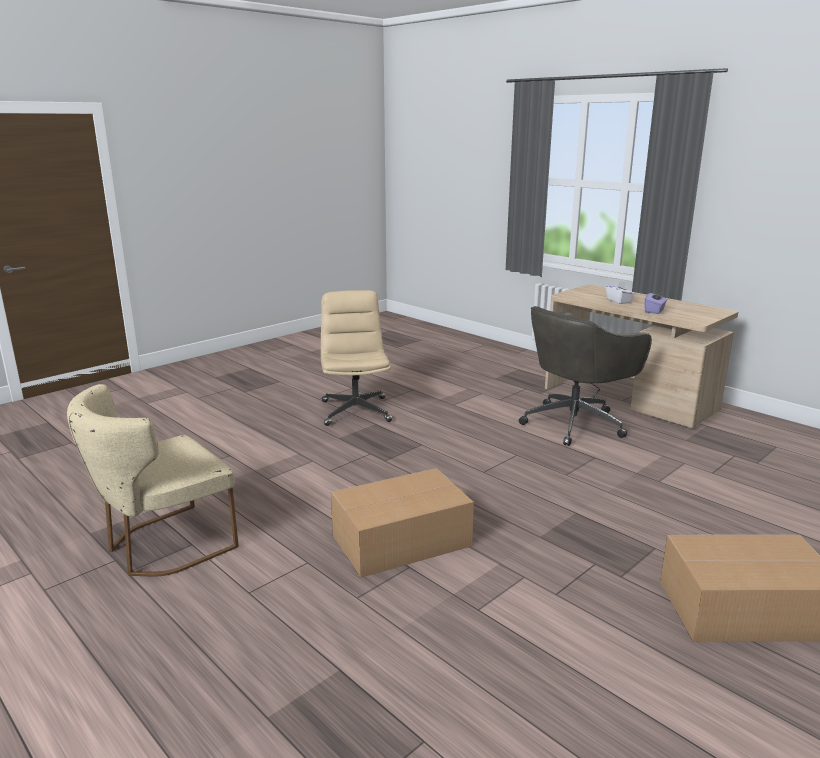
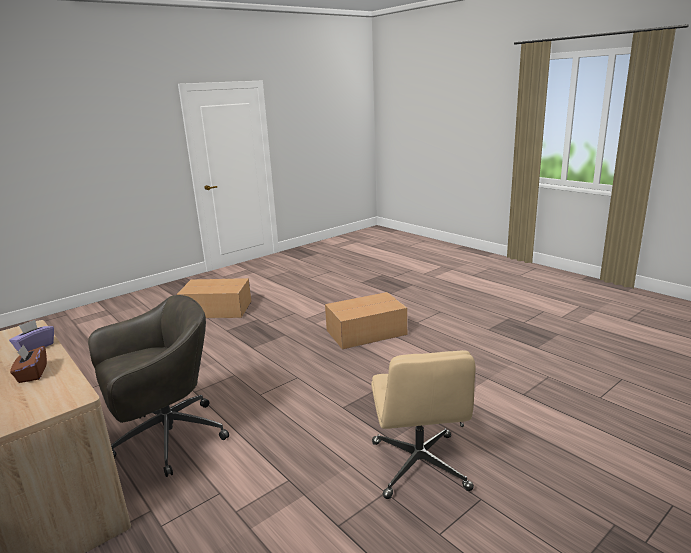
camera: 175 degrees left, 0 degrees up
beige chair [67,384,239,576] -> none
white tissue box [606,280,634,304] -> brown tissue box [10,345,47,383]

